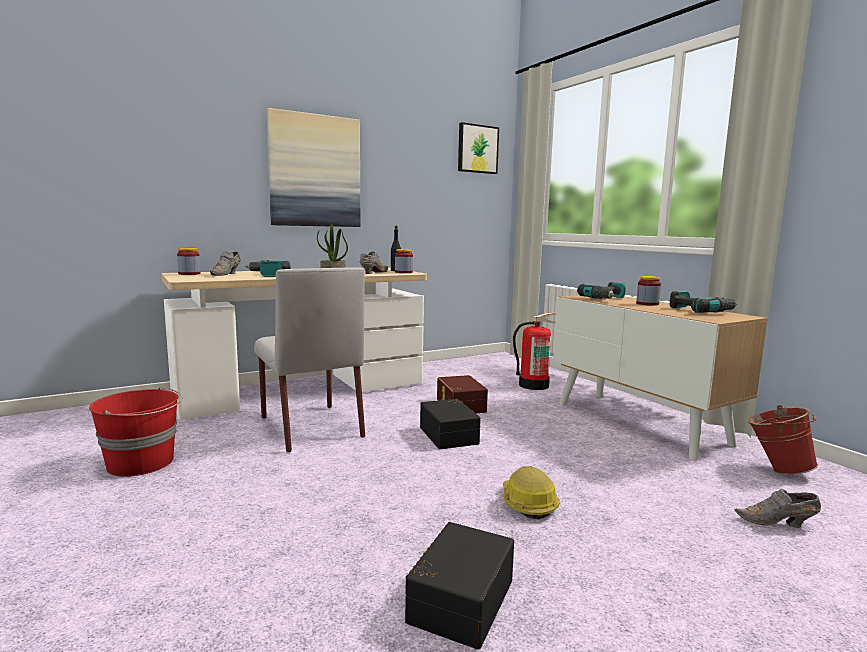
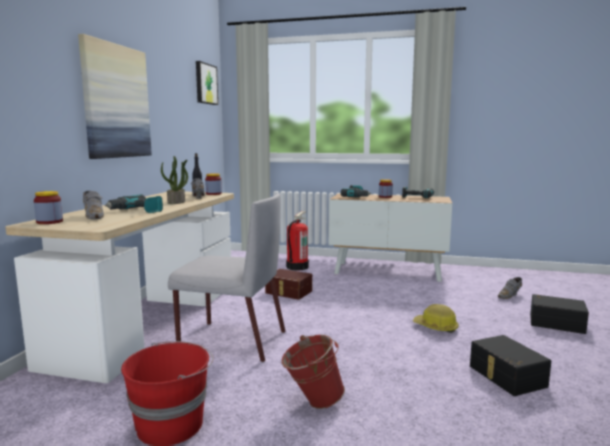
camera: 45 degrees left, 0 degrees up
black storage box [420,399,481,449] -> black storage box moved to [530,294,589,334]
red bucket [748,405,818,475] -> red bucket moved to [282,335,345,409]

